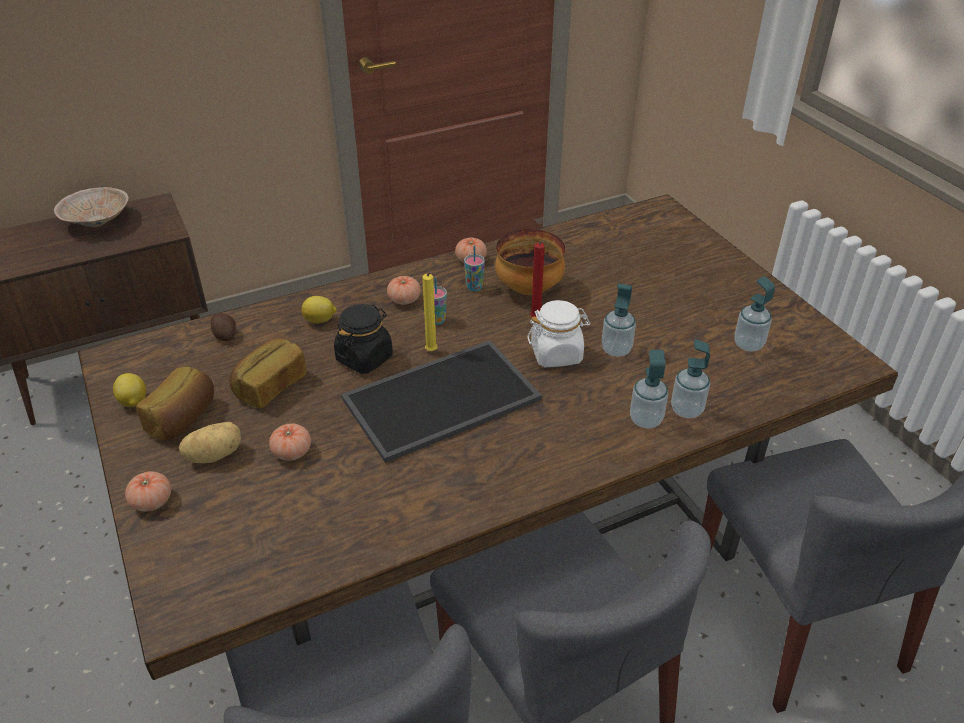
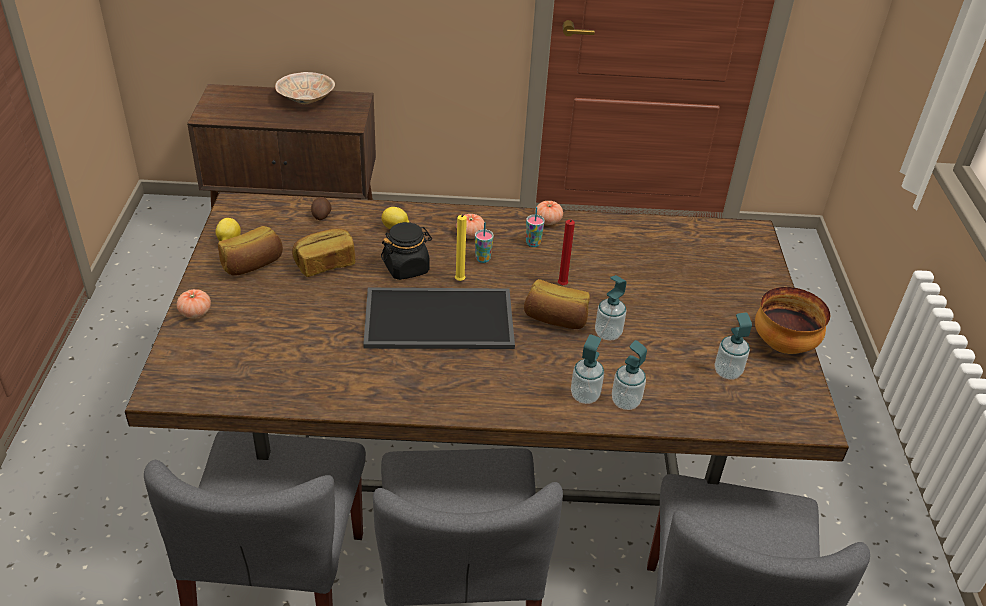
camera: 25 degrees right, 0 degrees up
potato [179,422,241,463] -> none
tomato [269,423,311,461] -> none
bowl [495,229,566,295] -> bowl moved to [755,287,830,354]
white jar [527,300,590,367] -> bread [524,279,590,329]

